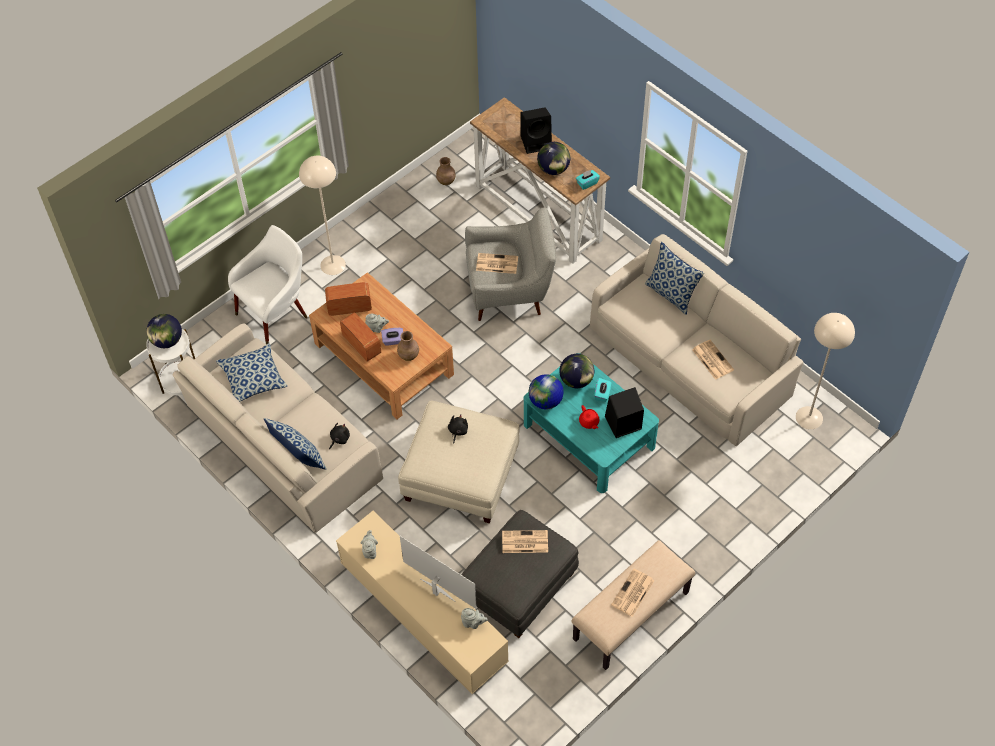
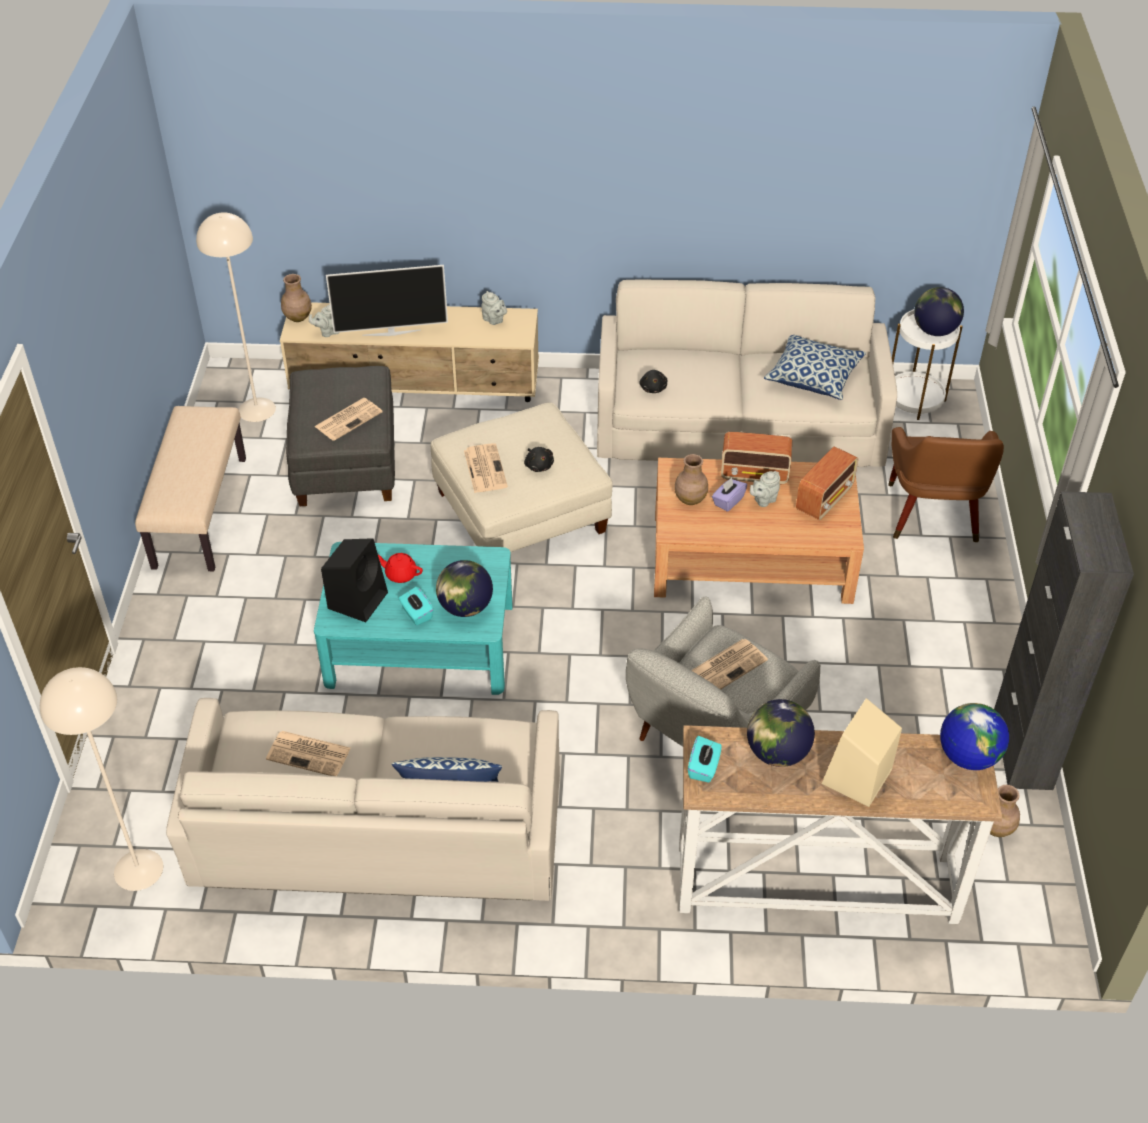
camera: 135 degrees right, 10 degrees down
white armchair [228,225,308,344] -> brown armchair [888,427,1004,542]
pillow [264,418,326,470] -> none
beige floor lamp [299,156,346,275] -> beige floor lamp moved to [196,213,276,422]
black speaker [520,107,552,154] -> beige speaker [822,698,902,807]
globe [528,374,564,410] -> globe moved to [940,703,1009,770]
newspaper [611,568,654,617] -> newspaper moved to [464,443,508,493]
none -> brown vase [281,274,312,322]
none -> black cabinet [994,491,1134,790]

